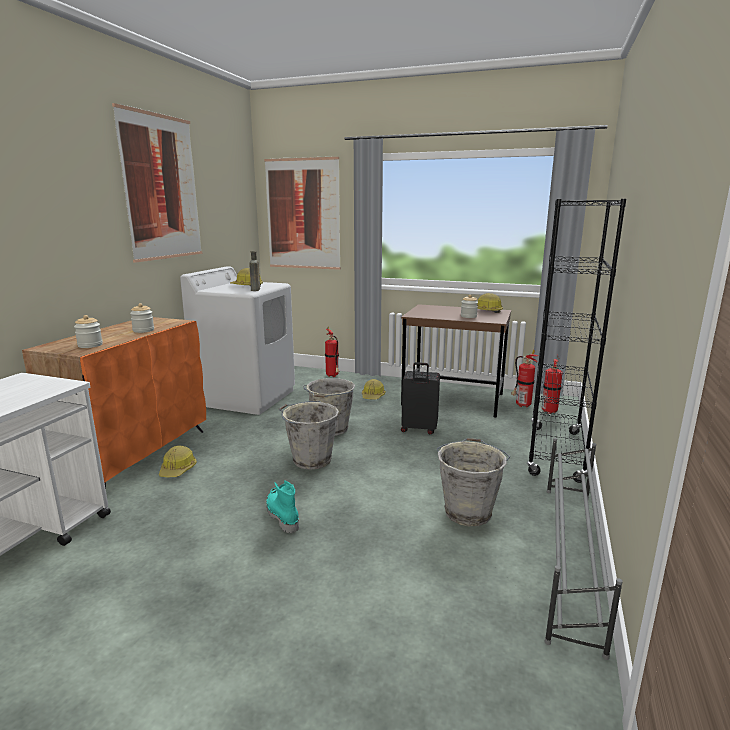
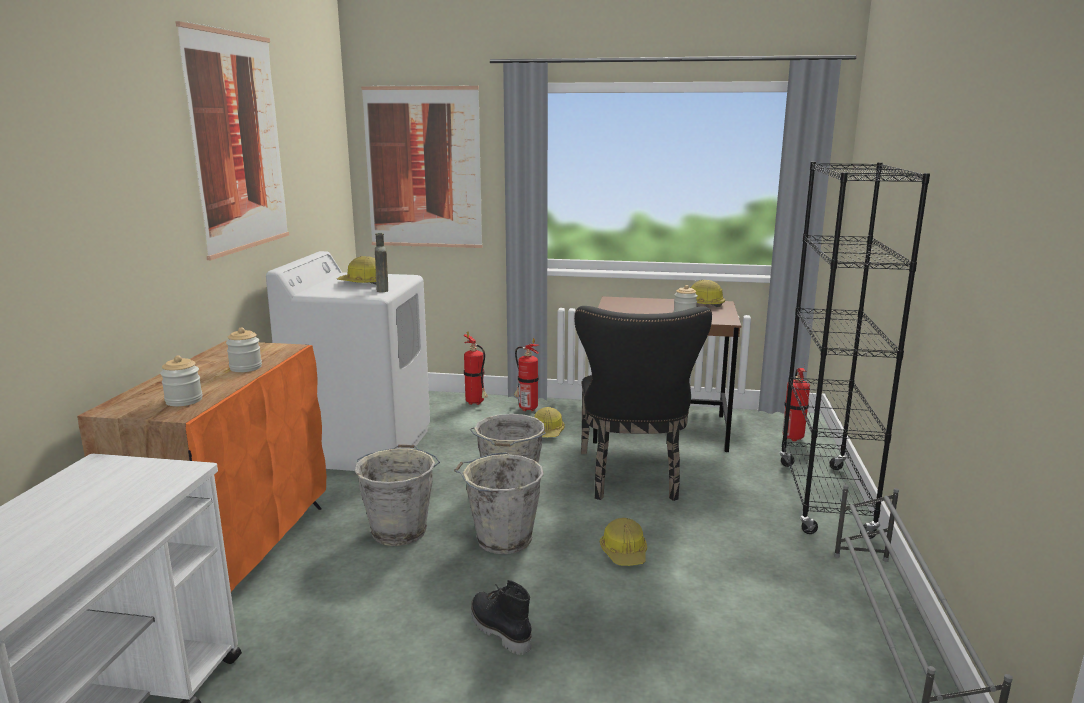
camera: 10 degrees left, 0 degrees up
hard hat [159,446,197,477] -> hard hat moved to [600,518,647,566]
turquoise boot [266,480,299,533] -> black boot [471,580,532,655]
black suitcase [401,362,440,434] -> black chair [574,306,712,501]
grey bucket [437,438,510,526] -> grey bucket moved to [355,444,440,546]
fire extinguisher [511,350,539,407] -> fire extinguisher moved to [514,338,539,411]

